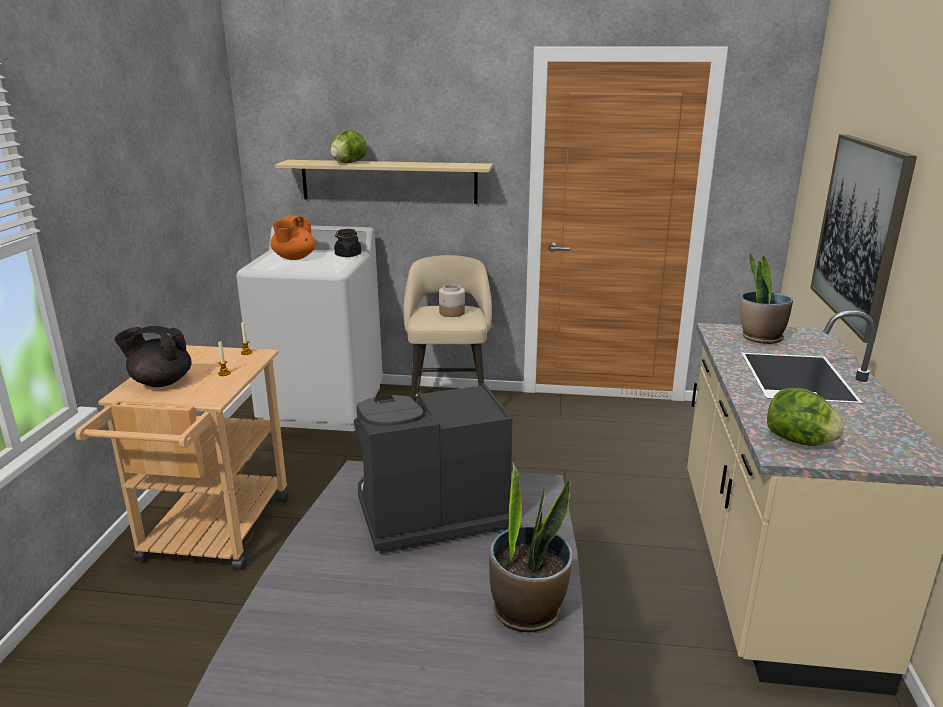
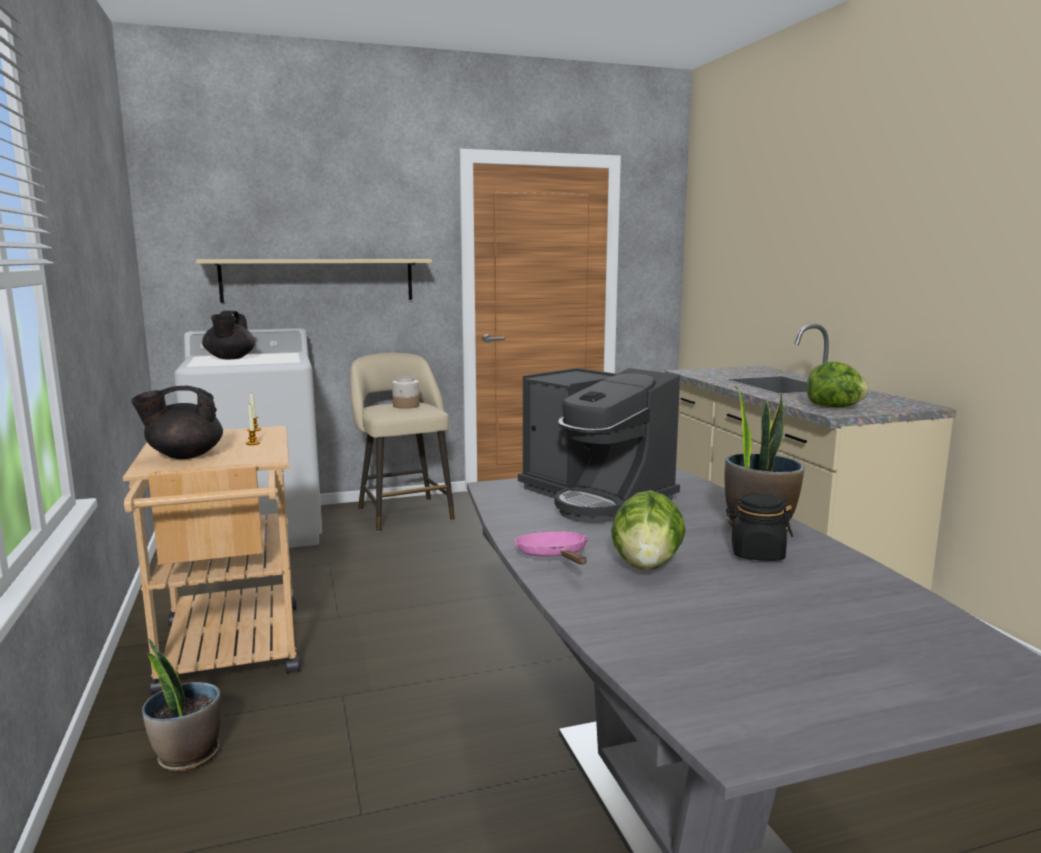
camera: 25 degrees left, 10 degrees down
orange teapot [270,215,316,260] -> black teapot [202,310,255,359]
lettuce [330,130,367,163] -> lettuce moved to [611,490,686,570]
black jar [334,229,361,257] -> black jar moved to [726,493,793,561]
coffee machine [354,383,513,554] -> coffee machine turned 90 degrees counterclockwise [518,368,680,523]
potted plant [740,253,793,344] -> potted plant moved to [142,638,221,772]
picture [810,134,917,343] -> none
none -> pink frying pan [515,531,588,564]

